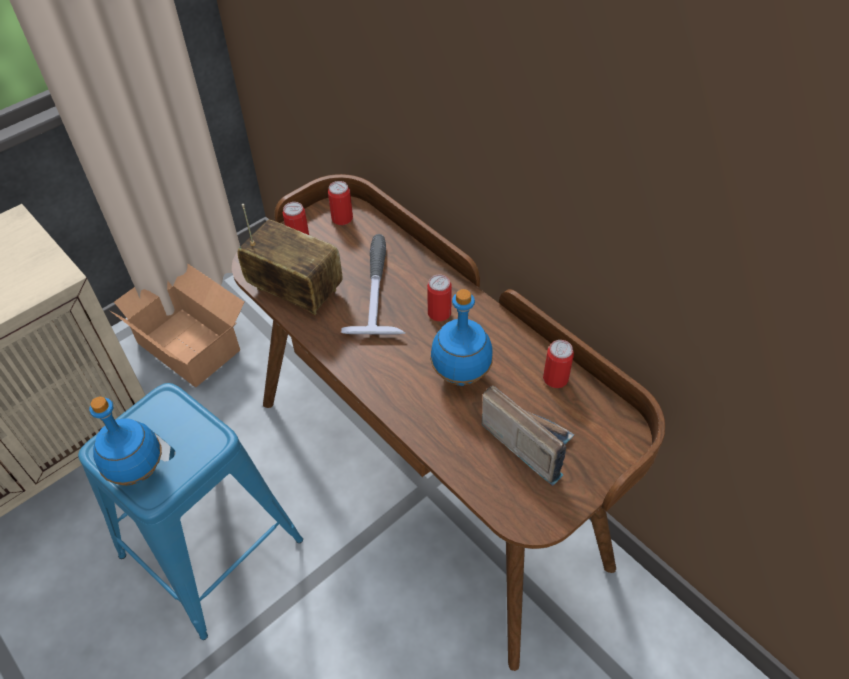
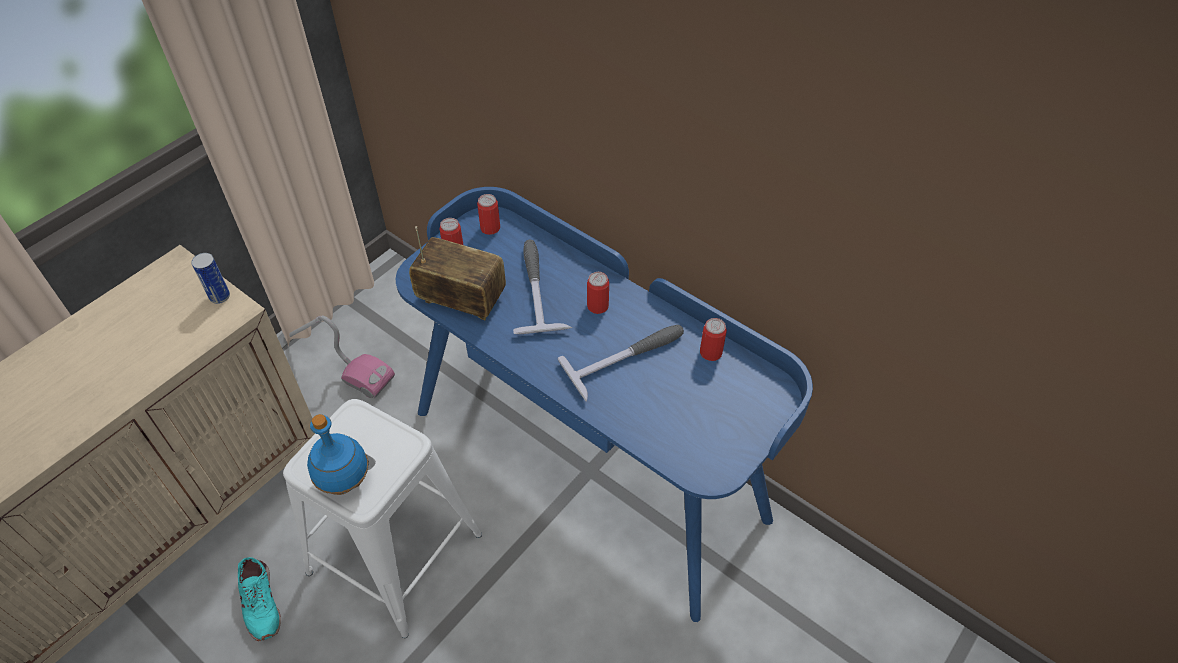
camera: 10 degrees left, 0 degrees up
blue stool [78,383,303,640] -> white stool [283,399,482,638]
cardboard box [109,264,244,387] -> vacuum cleaner [278,316,395,398]
brown desk [232,174,665,671] -> blue desk [396,187,813,622]
blue bottle [430,289,493,386] -> hammer [558,325,684,401]
radio [481,385,574,486] -> none
none -> can [191,253,230,304]
none -> turquoise shoe [238,557,281,641]

